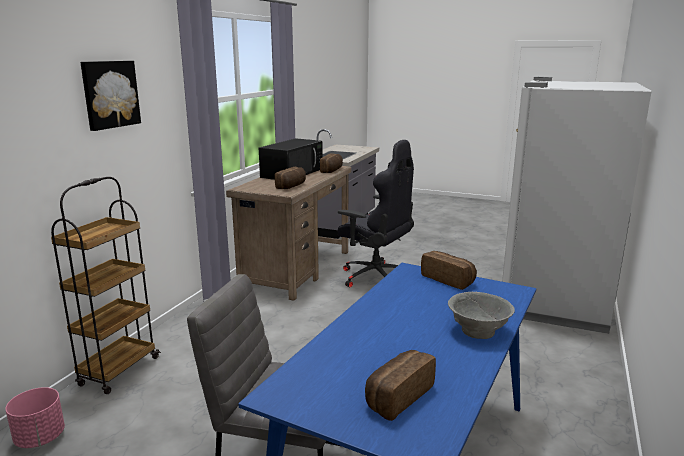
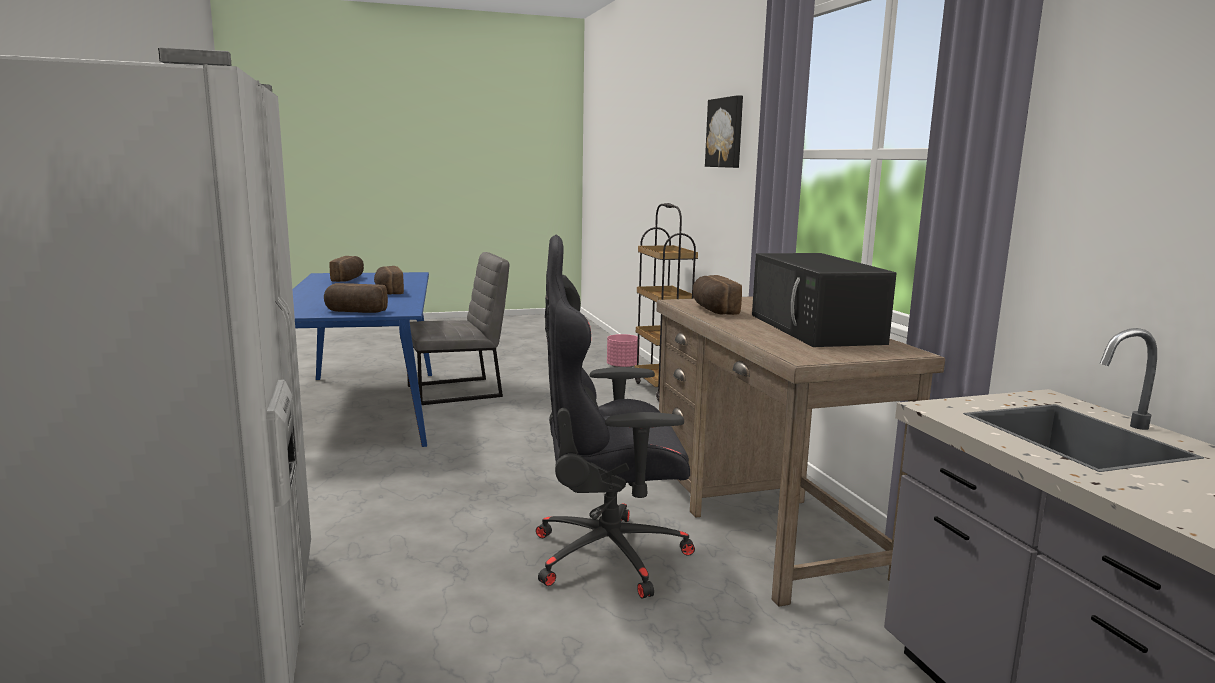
camera: 140 degrees right, 5 degrees down
bread [320,153,343,173] -> bread moved to [374,266,404,294]
grey bowl [448,292,515,339] -> none

